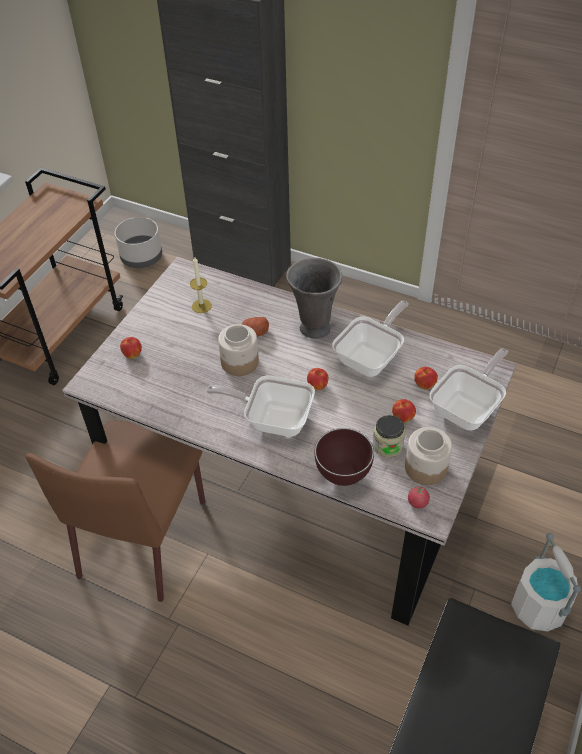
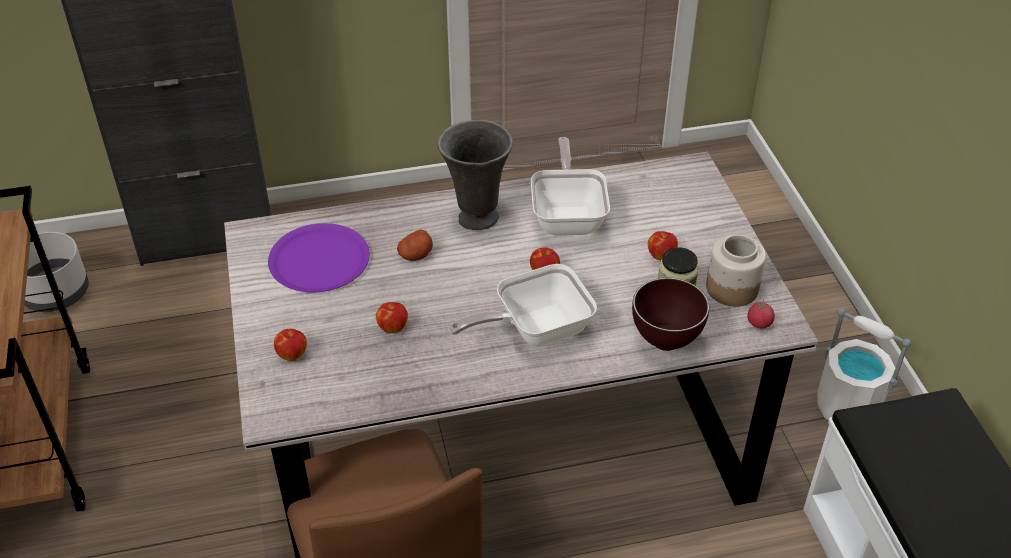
camera: 40 degrees left, 5 degrees down
candle [190,257,212,313] -> purple plate [268,223,370,292]
jar [218,324,259,376] -> none
apple [414,367,438,390] -> apple moved to [376,302,408,333]
frying pan [430,348,508,430] -> none

